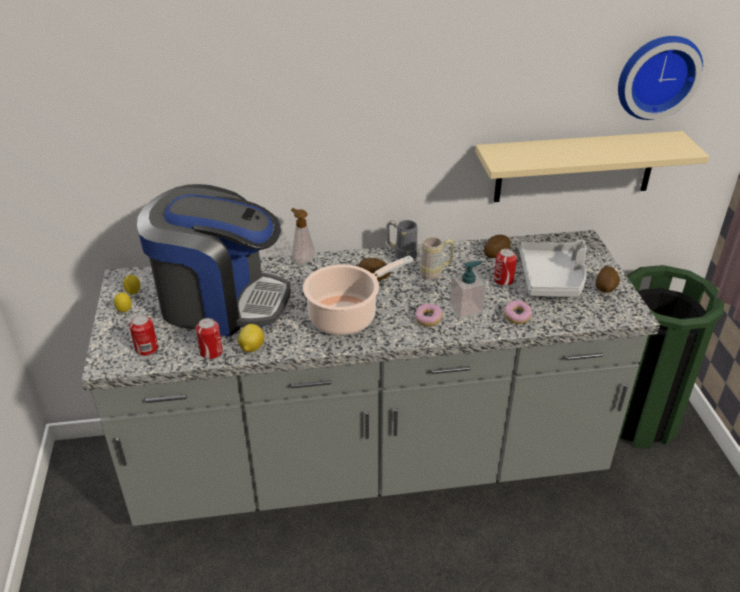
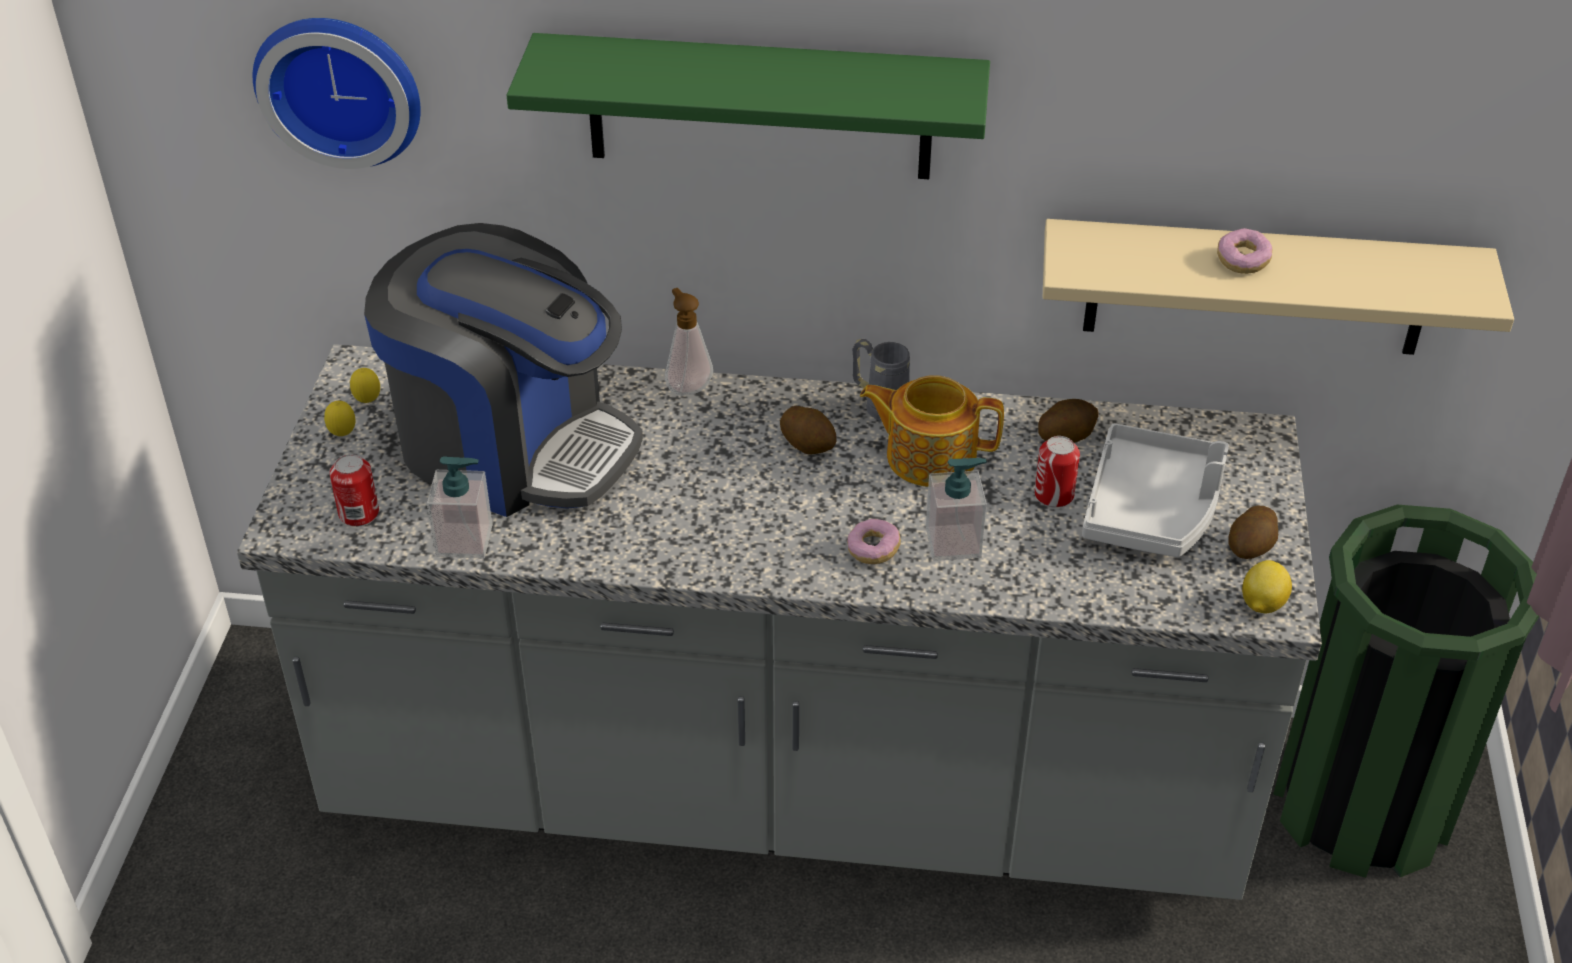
camera: 15 degrees right, 5 degrees up
can [196,318,223,359] -> soap dispenser [427,456,493,558]
lemon [238,324,264,352] -> lemon moved to [1242,560,1292,613]
cooking pot [303,255,414,335] -> none
beige mug [420,237,454,279] -> teapot [860,375,1004,487]
donut [504,300,532,324] -> donut moved to [1217,228,1272,274]
wall clock [618,36,703,120] -> wall clock moved to [253,18,421,169]
none -> green shelf [507,33,990,179]

